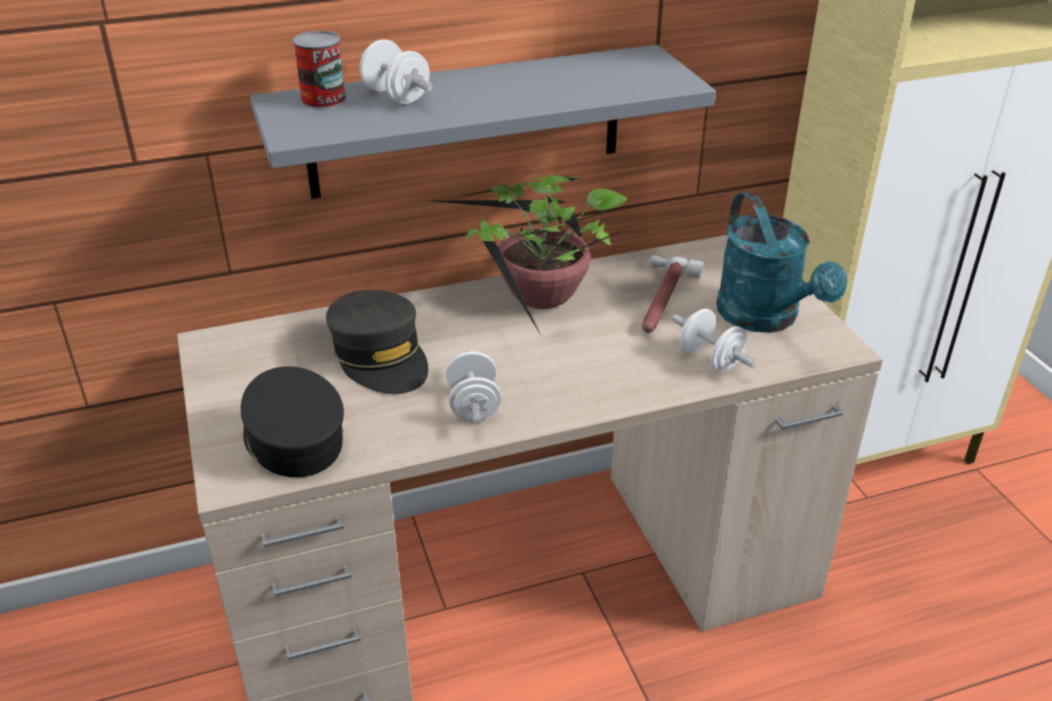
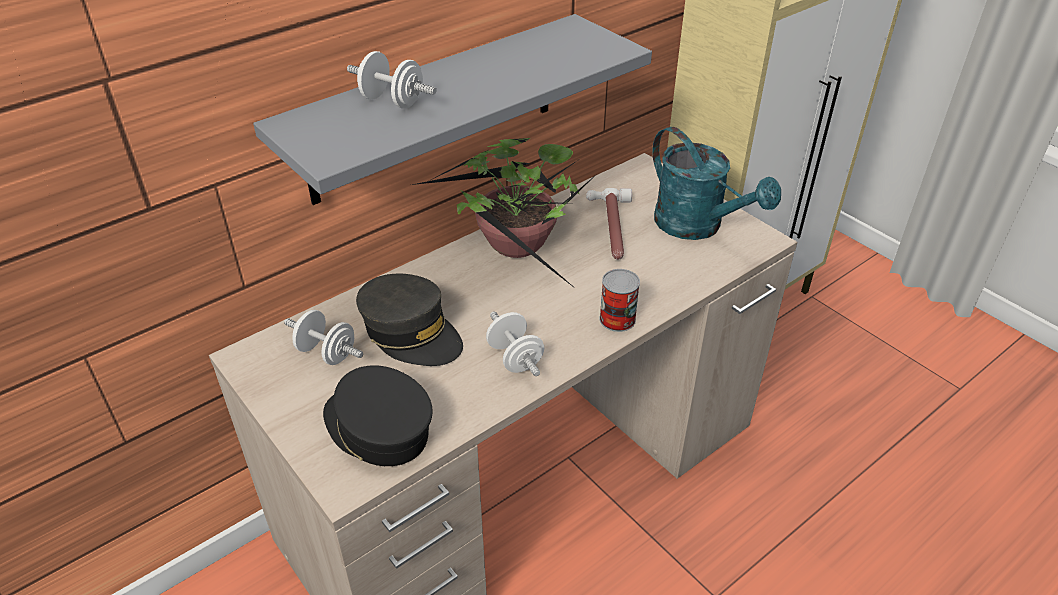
camera: 20 degrees left, 5 degrees up
can [293,31,346,109] -> can moved to [599,269,640,332]
white dumbbell [672,309,756,372] -> white dumbbell moved to [284,310,363,365]

